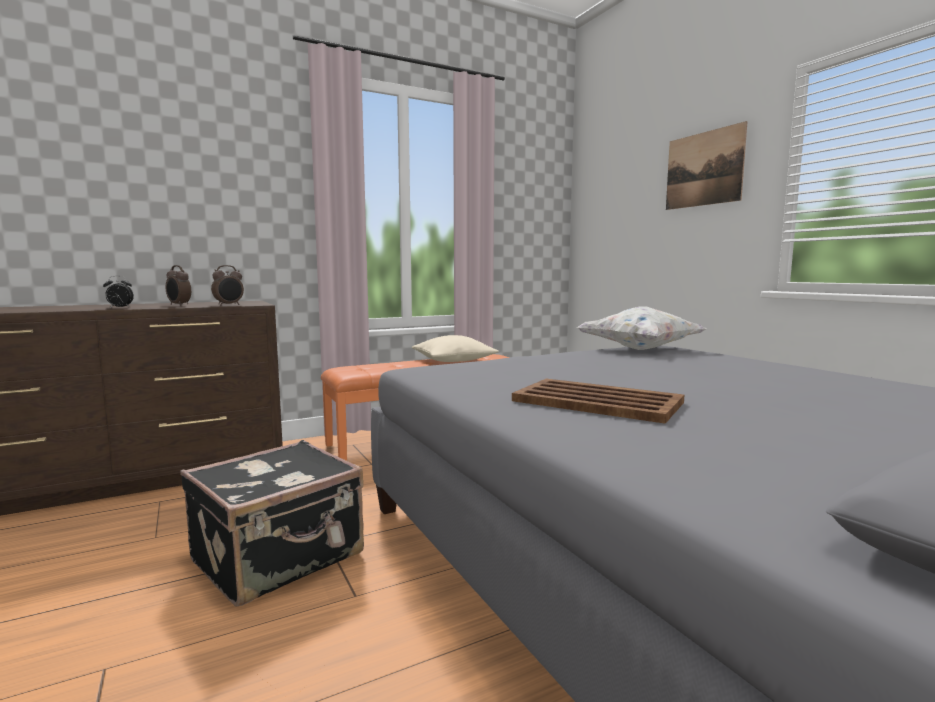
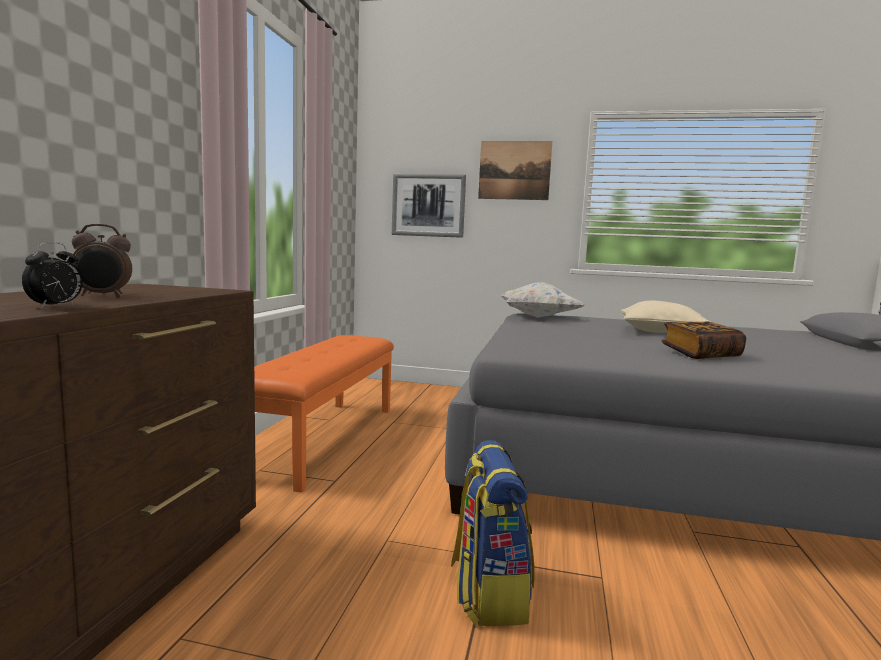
camera: 50 degrees left, 0 degrees up
black suitcase [180,440,364,607] -> backpack [451,440,534,626]
alarm clock [211,265,244,305] -> none
beige pillow [412,335,499,362] -> beige pillow moved to [621,301,711,333]
brown tray [512,379,684,424] -> book [661,321,746,359]
none -> picture [392,174,466,238]

